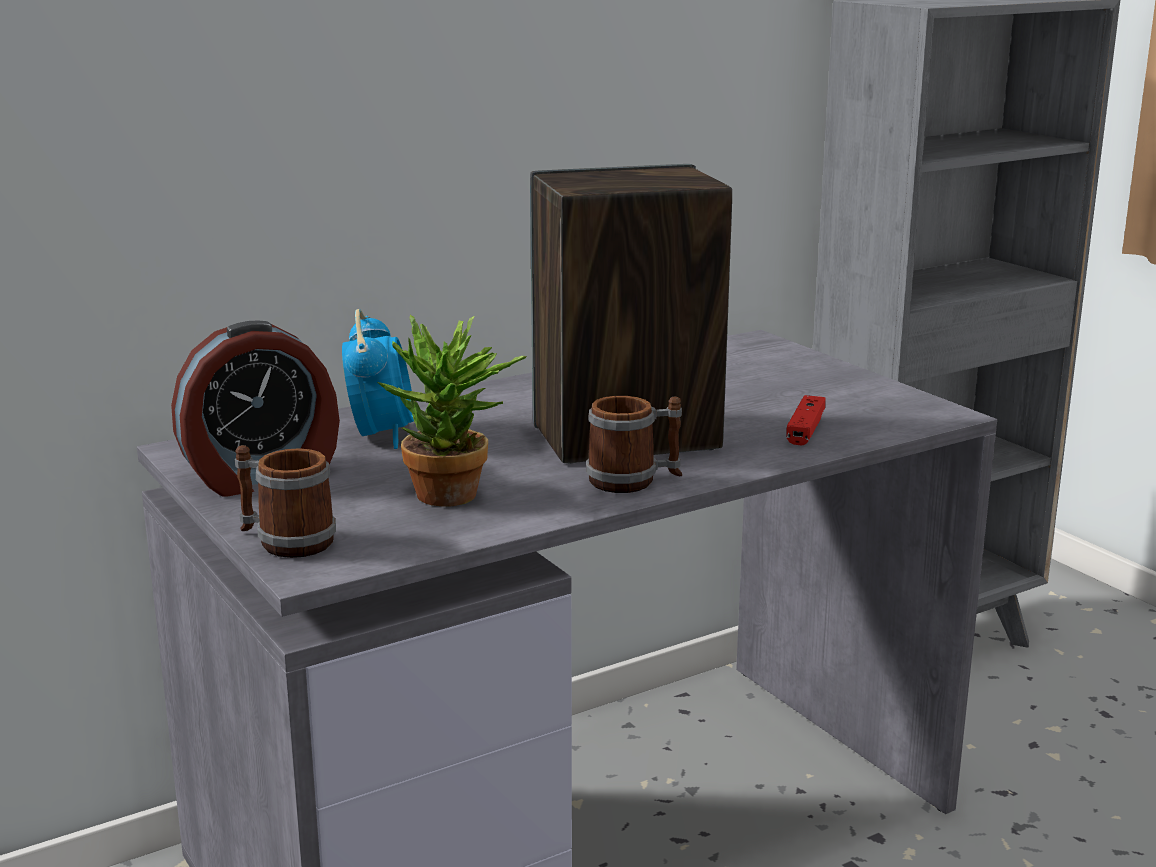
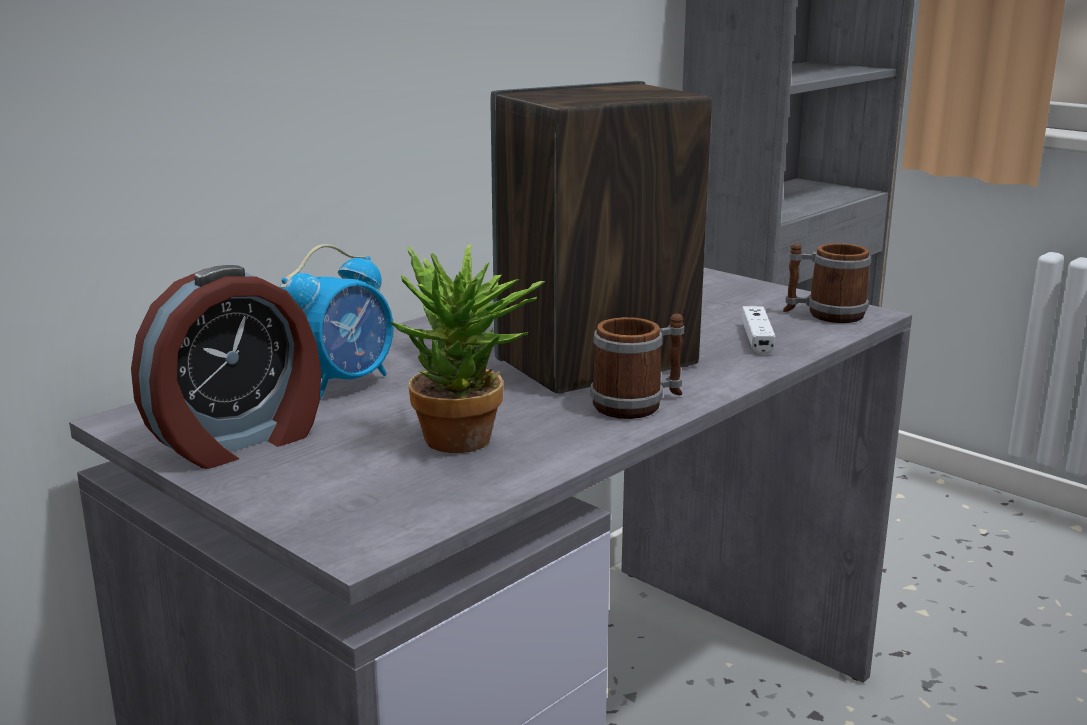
camera: 15 degrees left, 0 degrees up
mug [235,445,336,558] -> mug moved to [783,243,871,323]
alarm clock [342,309,414,449] -> alarm clock turned 60 degrees clockwise [280,244,393,400]
red game controller [786,395,826,446] -> white game controller [742,306,776,354]

